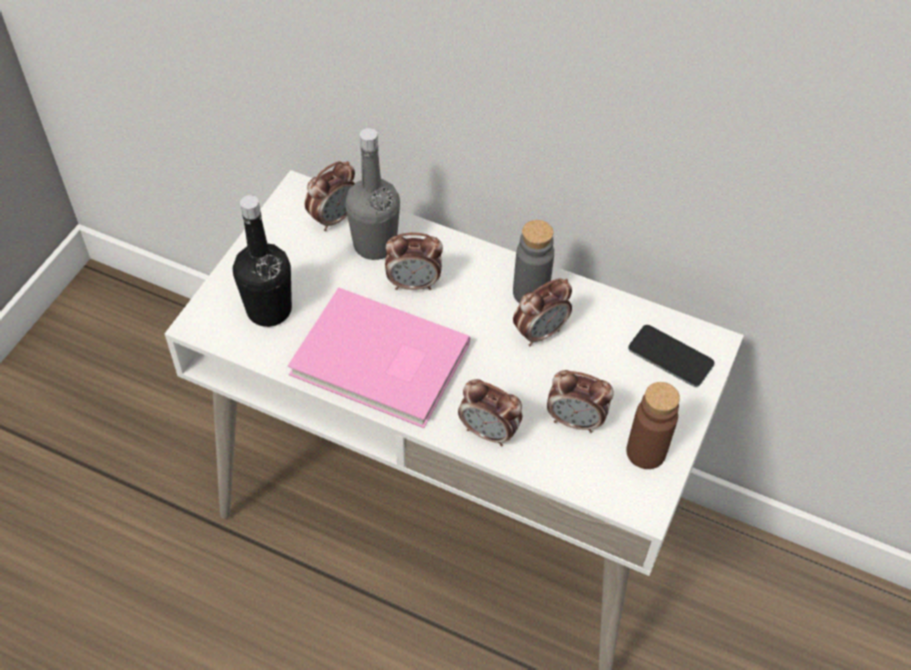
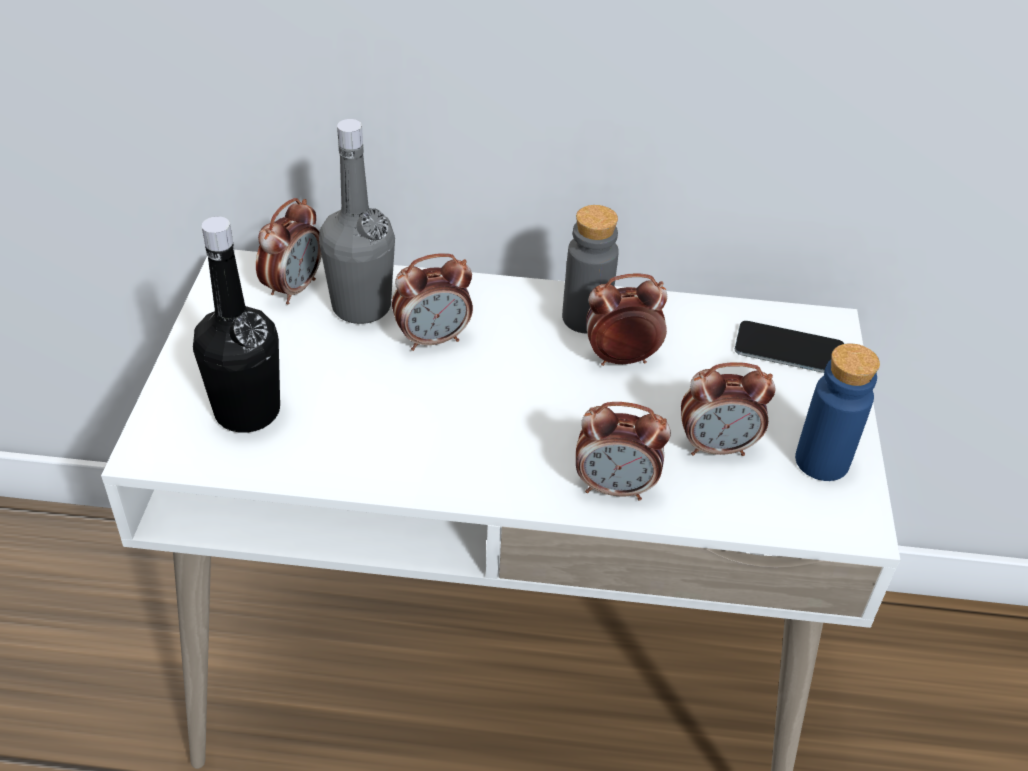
camera: 20 degrees left, 10 degrees down
pink book [287,287,470,428] -> none
alarm clock [513,279,572,346] -> alarm clock turned 135 degrees counterclockwise [586,273,667,366]
brown bottle [626,382,680,469] -> blue bottle [795,343,880,481]

